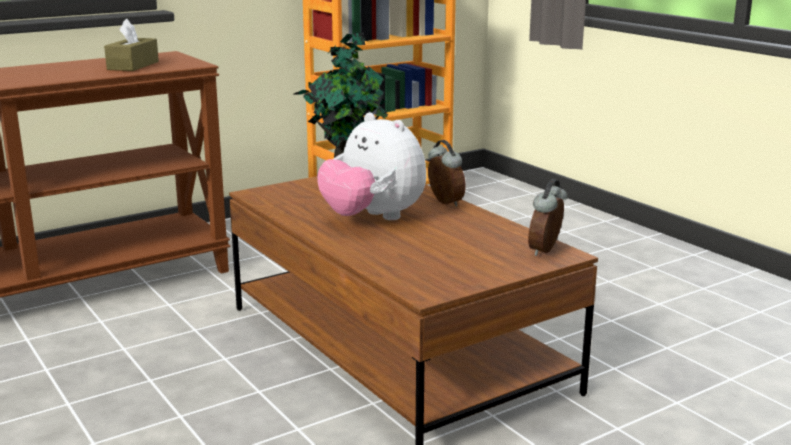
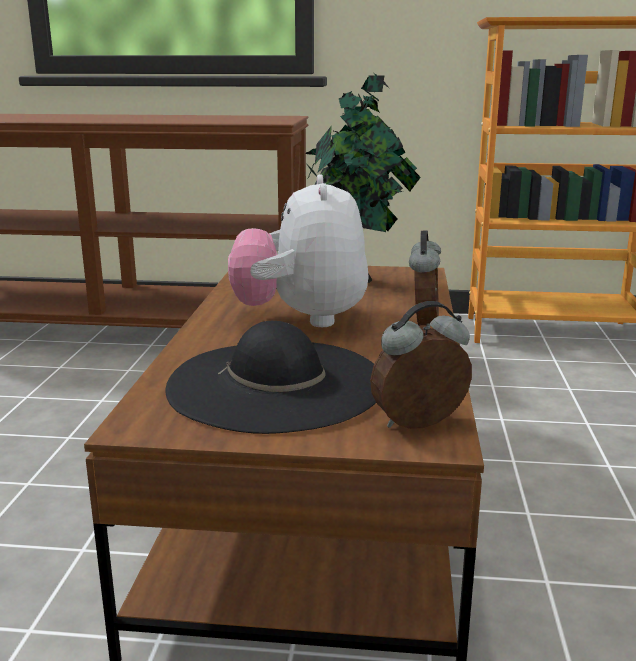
camera: 40 degrees right, 0 degrees up
brown tissue box [104,19,159,71] -> none
none -> black hat [166,321,376,434]

